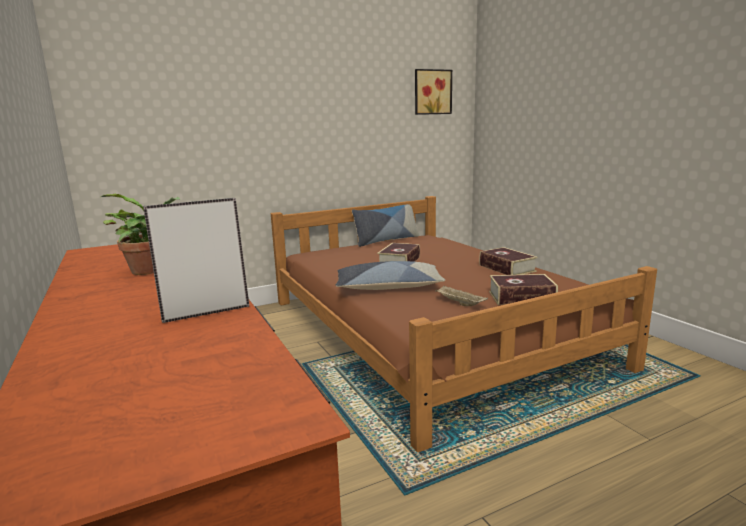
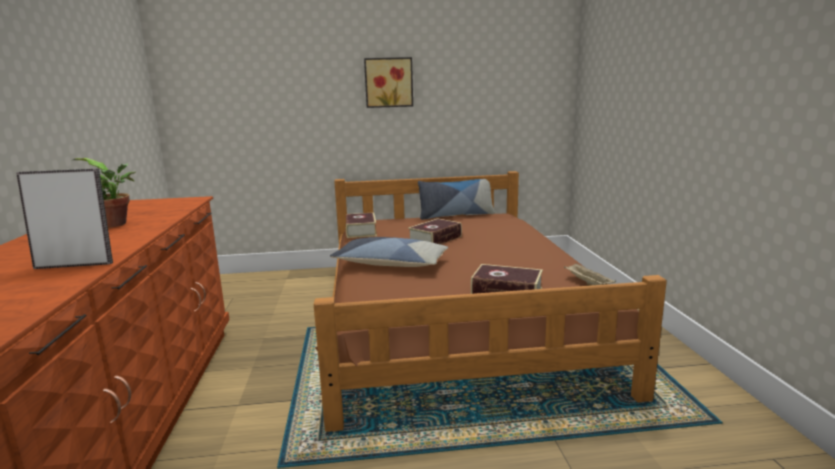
camera: 20 degrees right, 0 degrees up
picture [415,69,452,115] -> picture moved to [364,57,413,108]
beige tray [435,286,488,306] -> beige tray moved to [564,263,616,286]
book [479,247,538,275] -> book moved to [346,213,377,238]

